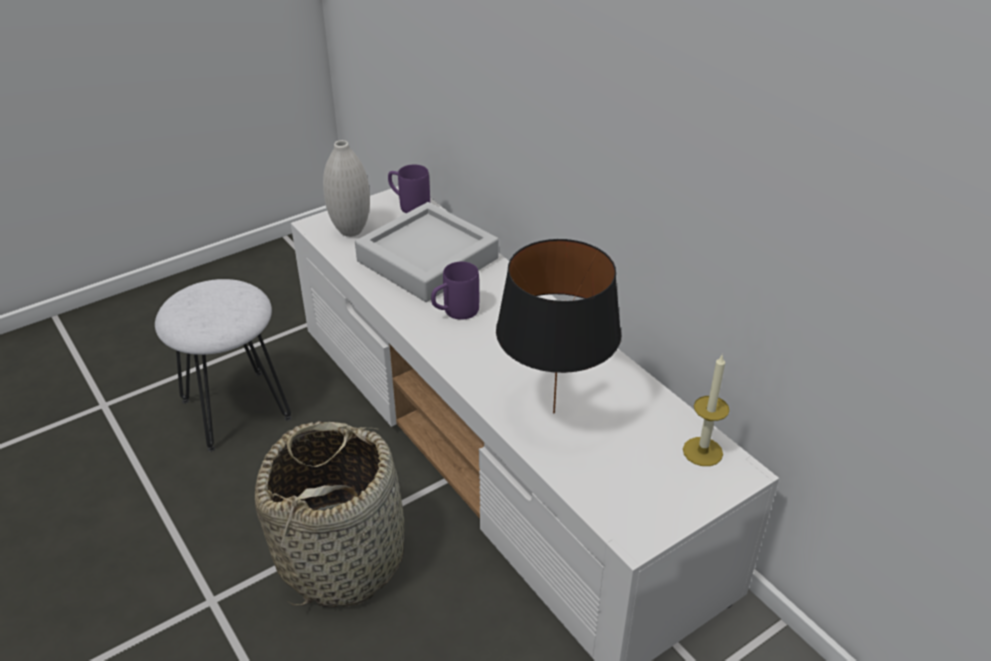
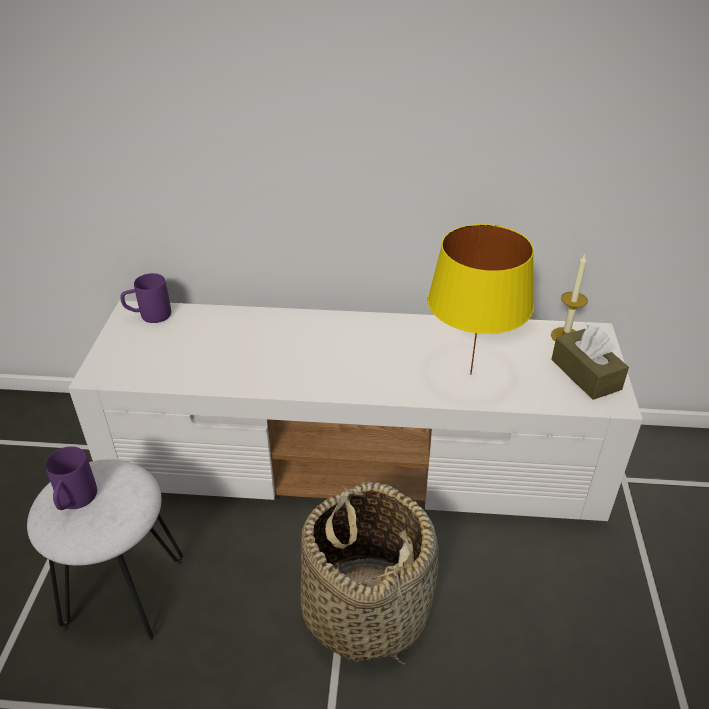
camera: 50 degrees left, 0 degrees up
white vase [323,140,370,237] -> none
grey tray [355,202,499,302] -> none
purple mug [431,262,479,320] -> purple mug moved to [45,446,97,510]
black table lamp [496,239,621,414] -> yellow table lamp [428,224,534,375]
none -> brown tissue box [551,325,629,400]

